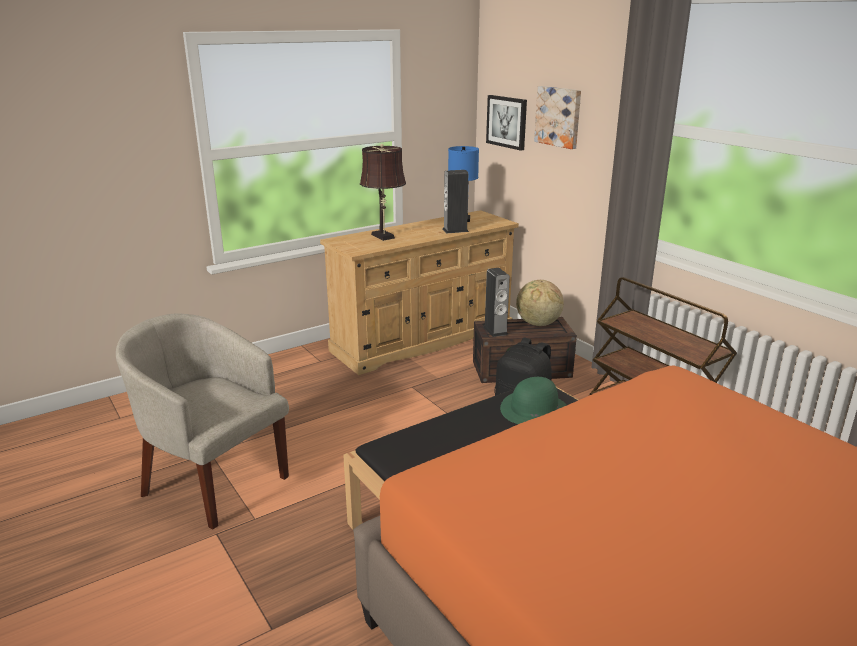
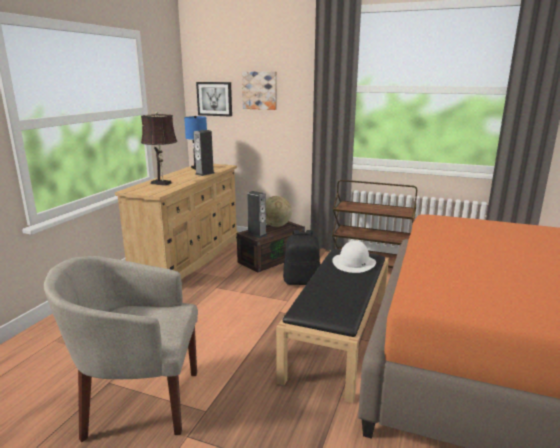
camera: 35 degrees left, 5 degrees down
green hat [500,377,567,424] -> white hat [332,241,376,273]

